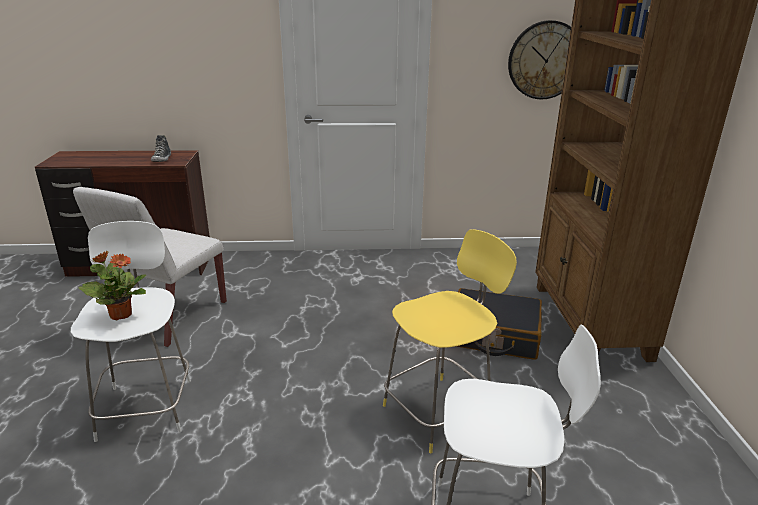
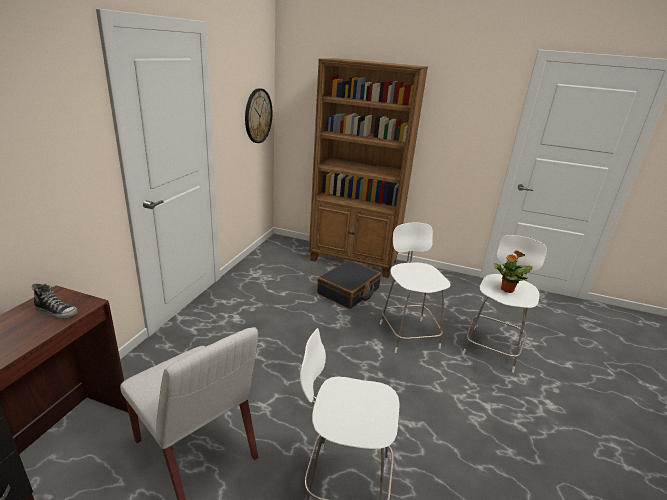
camera: 70 degrees left, 0 degrees up
potted plant [79,251,146,321] -> potted plant moved to [494,251,533,293]
yellow stool [383,229,517,454] -> white stool [380,223,451,353]

